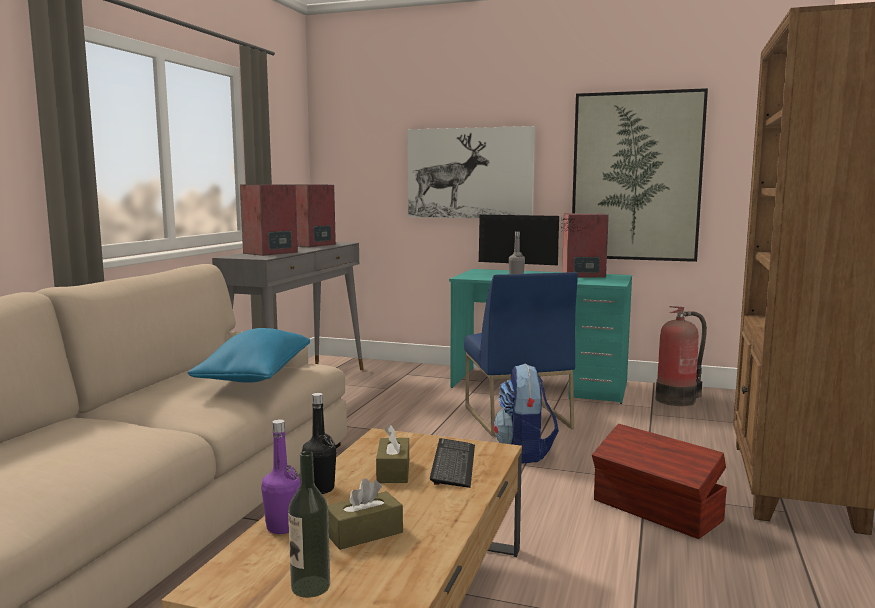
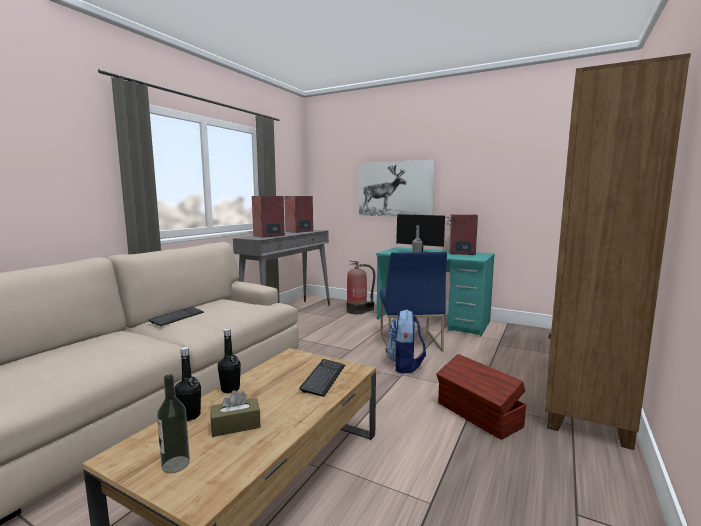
camera: 10 degrees right, 0 degrees up
blue pillow [188,328,310,383] -> none
purple bottle [261,419,300,534] -> black bottle [175,347,201,421]
brown tissue box [376,425,409,483] -> none
picture [572,88,708,262] -> none
fire extinguisher [655,306,707,406] -> fire extinguisher moved to [347,261,375,314]
none -> keyboard [149,307,204,326]

